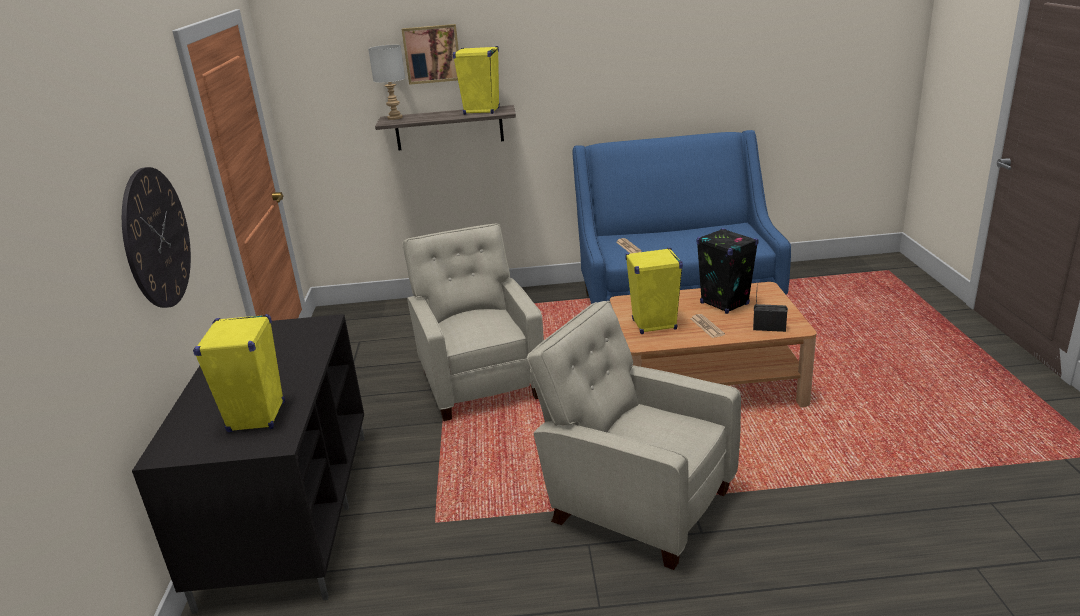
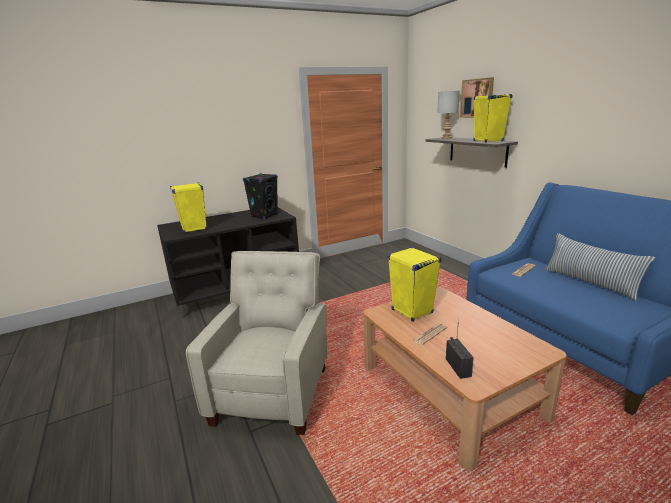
camera: 65 degrees right, 5 degrees down
wall clock [122,167,191,308] -> none
beige armchair [402,224,544,421] -> none
black speaker [697,228,759,314] -> black speaker moved to [243,173,278,219]
none -> pillow [544,233,655,301]

